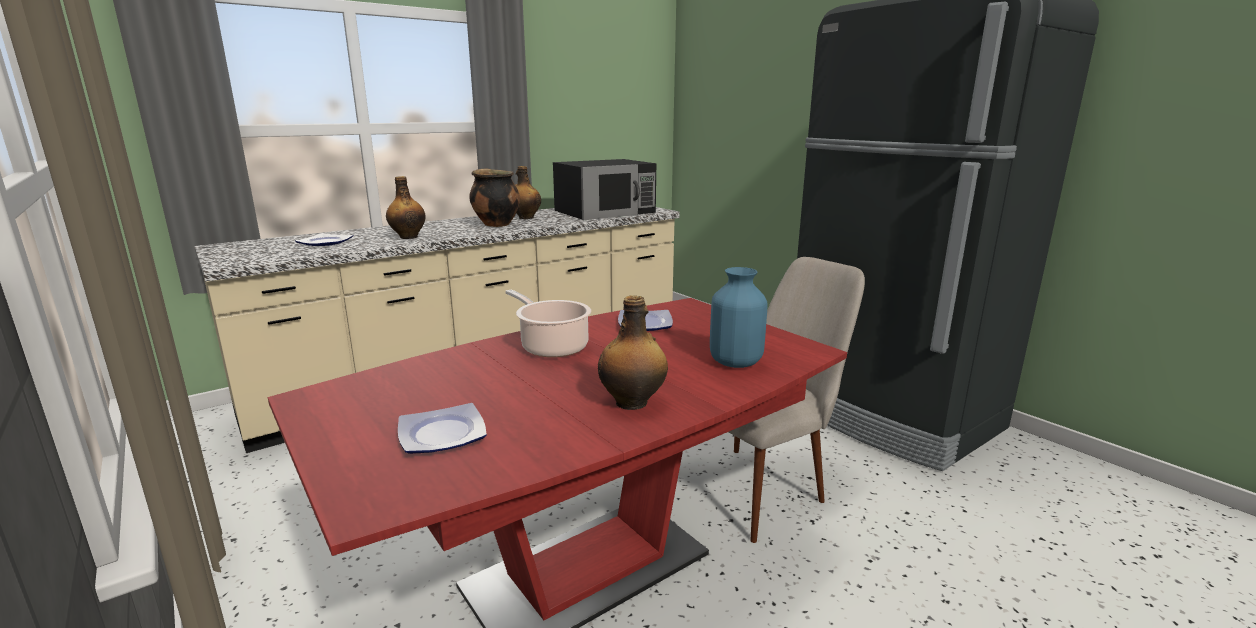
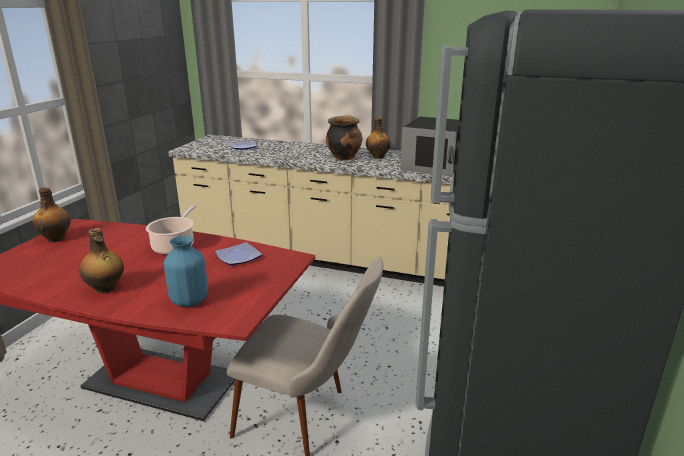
camera: 55 degrees right, 5 degrees up
bottle [386,176,426,239] -> bottle moved to [33,187,71,242]
plate [398,403,487,454] -> none

